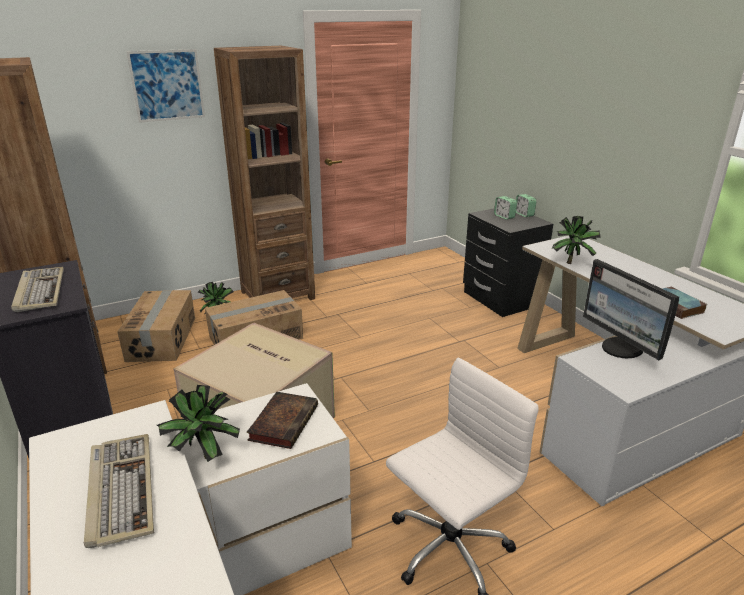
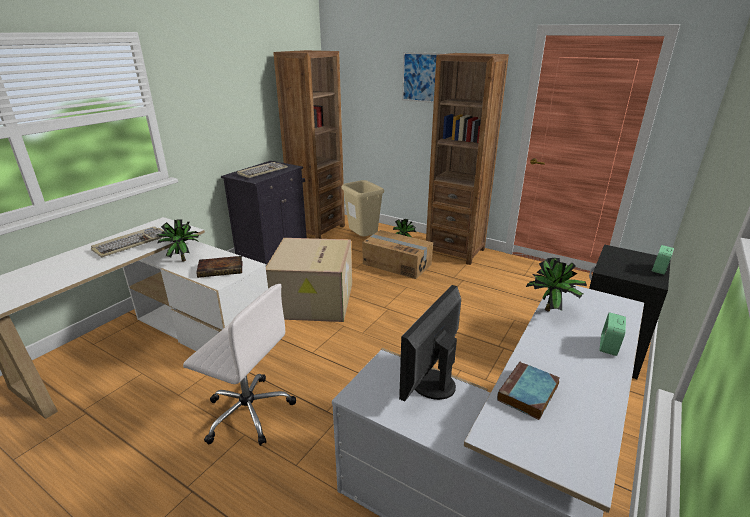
camera: 60 degrees right, 0 degrees up
cardboard box [117,290,195,362] -> beige trash can [342,180,384,237]
alarm clock [494,196,517,219] -> alarm clock moved to [599,312,626,356]

